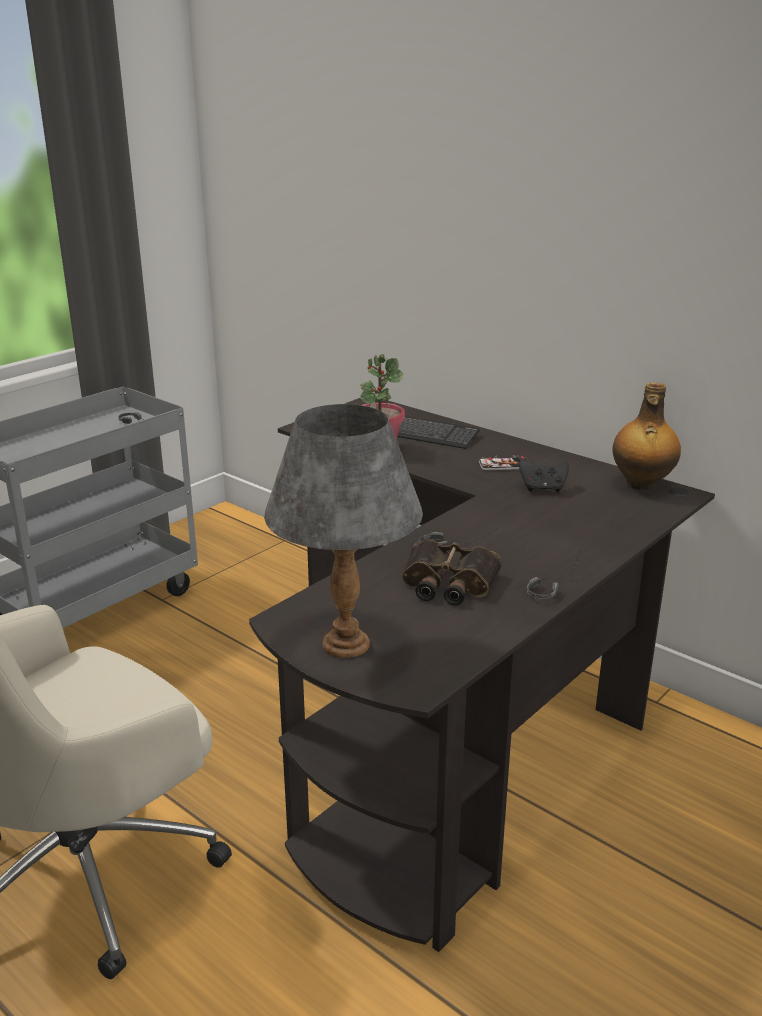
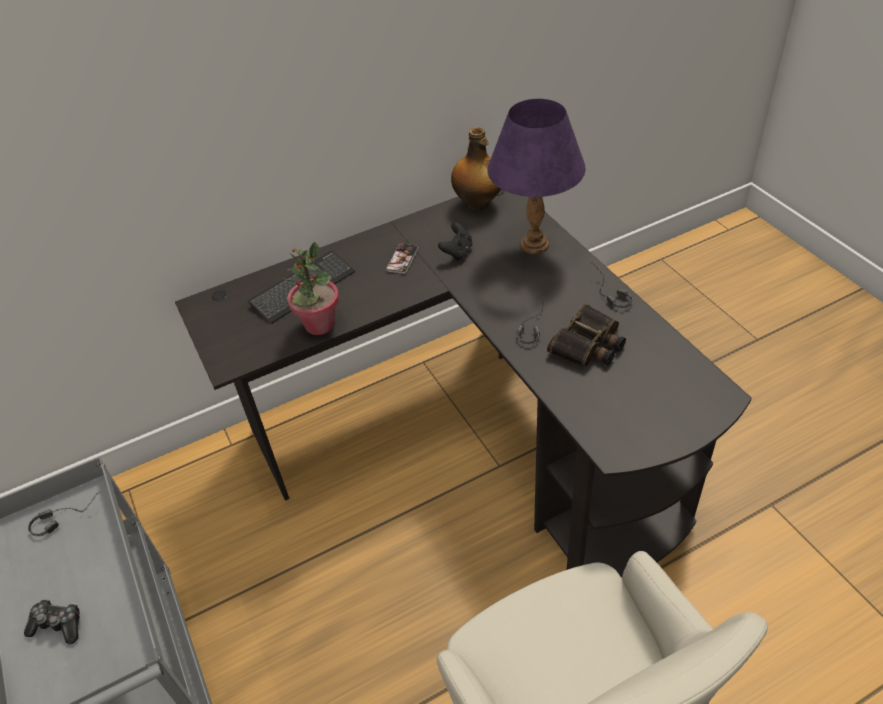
camera: 65 degrees left, 20 degrees up
grey table lamp [264,404,423,658] -> none
none -> game controller [24,599,80,644]
none -> purple table lamp [487,99,586,254]

